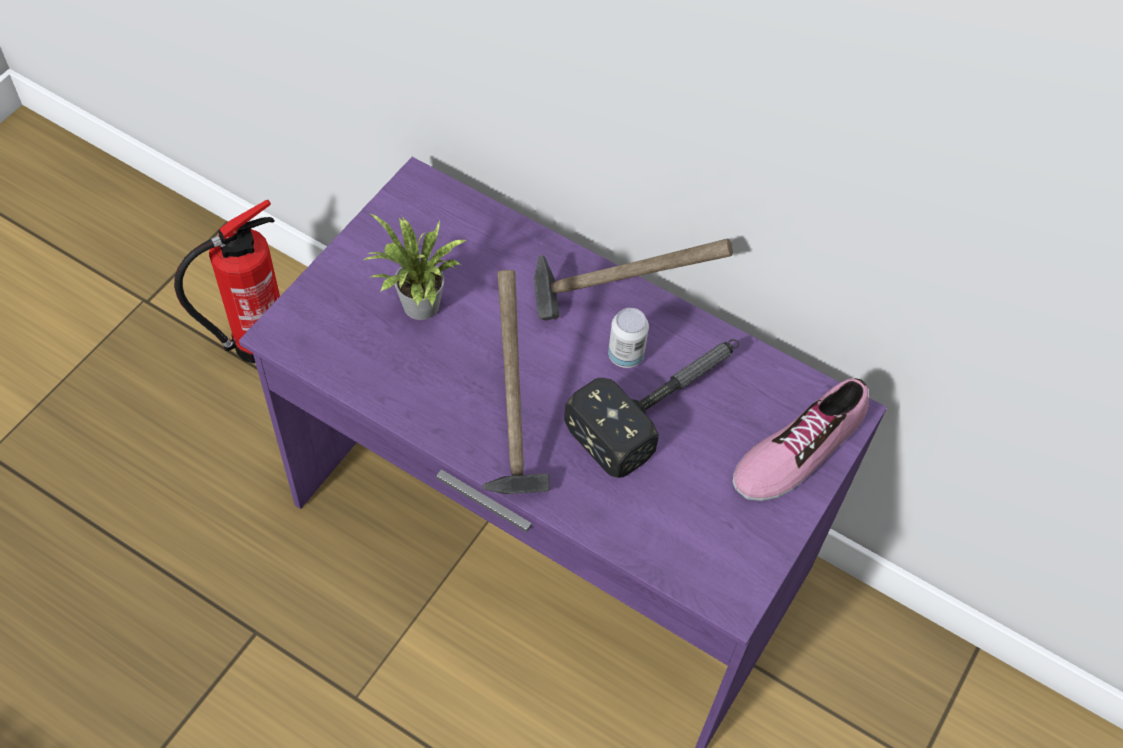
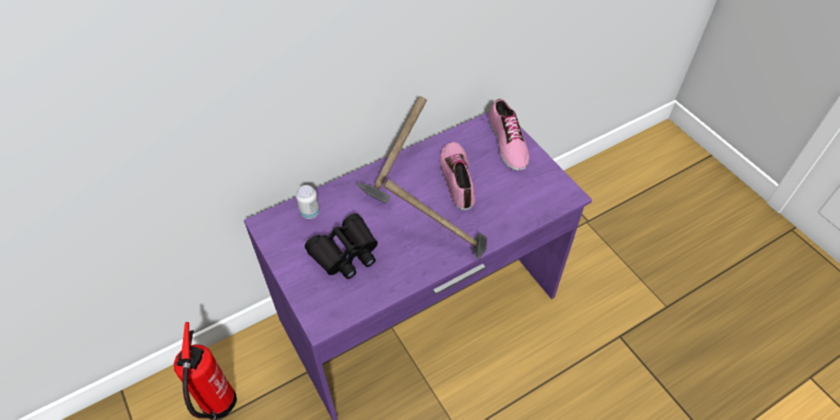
camera: 60 degrees left, 5 degrees down
potted plant [364,214,468,320] -> black binoculars [305,213,378,279]
hammer [564,339,739,478] -> shoe [440,142,476,210]
can [608,308,649,368] -> can moved to [296,185,320,219]

